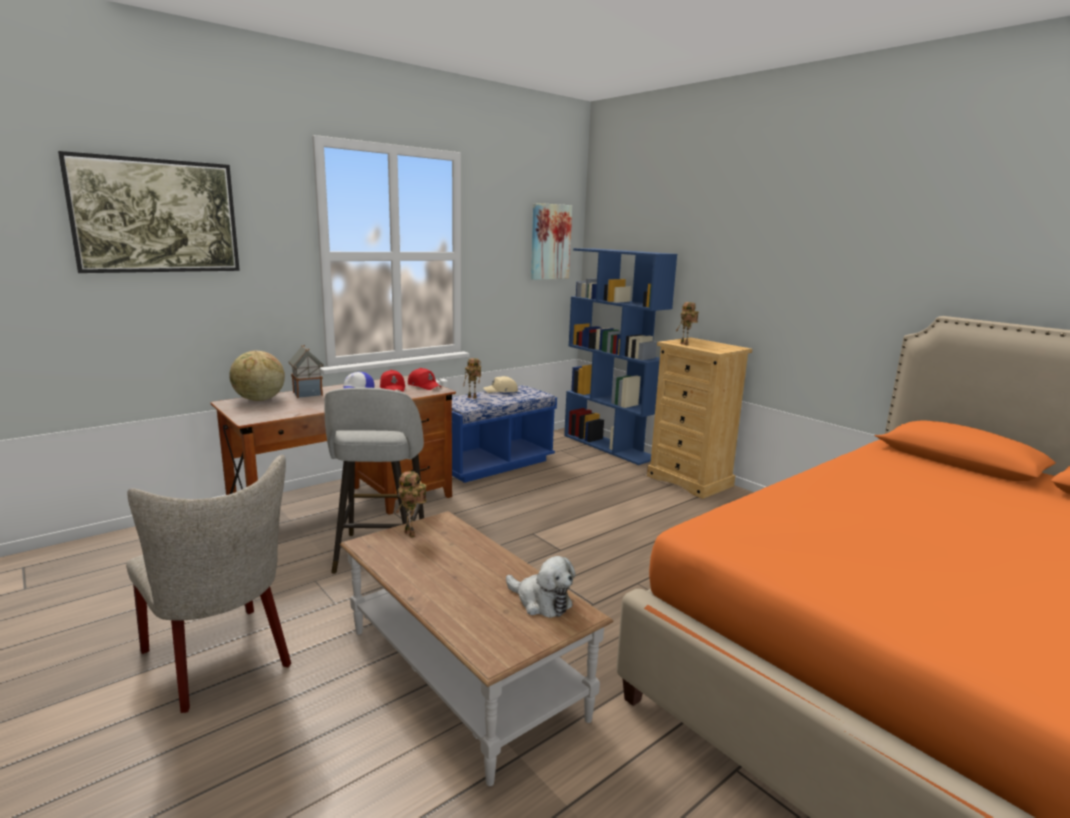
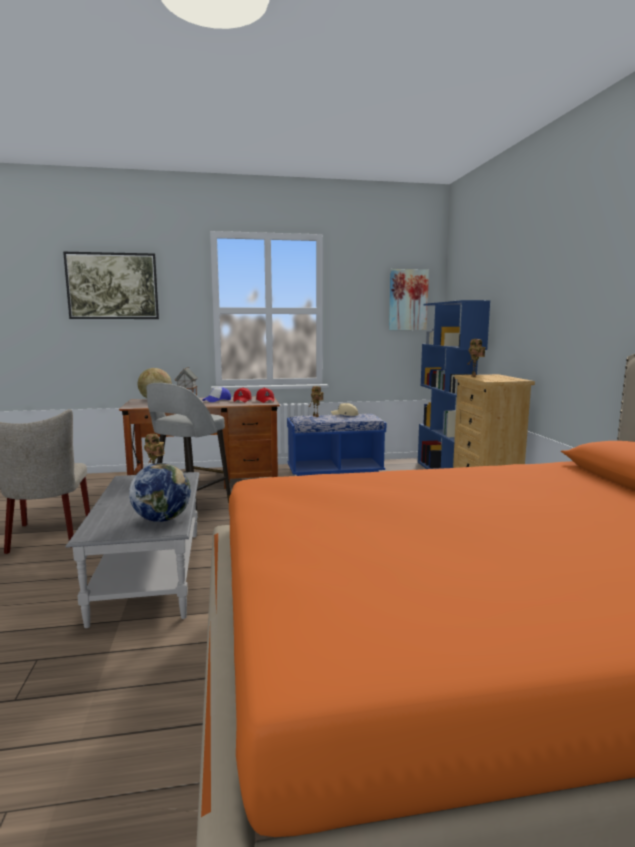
camera: 30 degrees right, 5 degrees down
brown coffee table [340,511,614,786] -> grey coffee table [66,472,199,628]
plush toy [506,556,575,618] -> globe [129,463,191,522]

